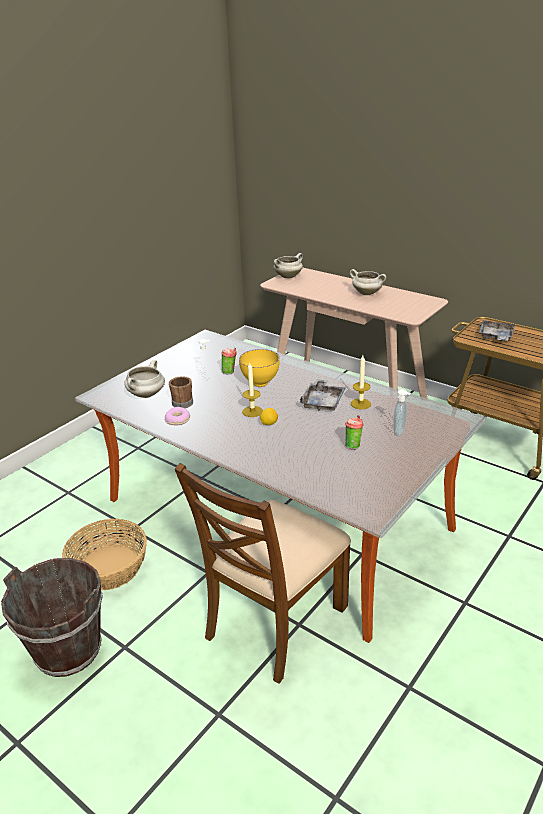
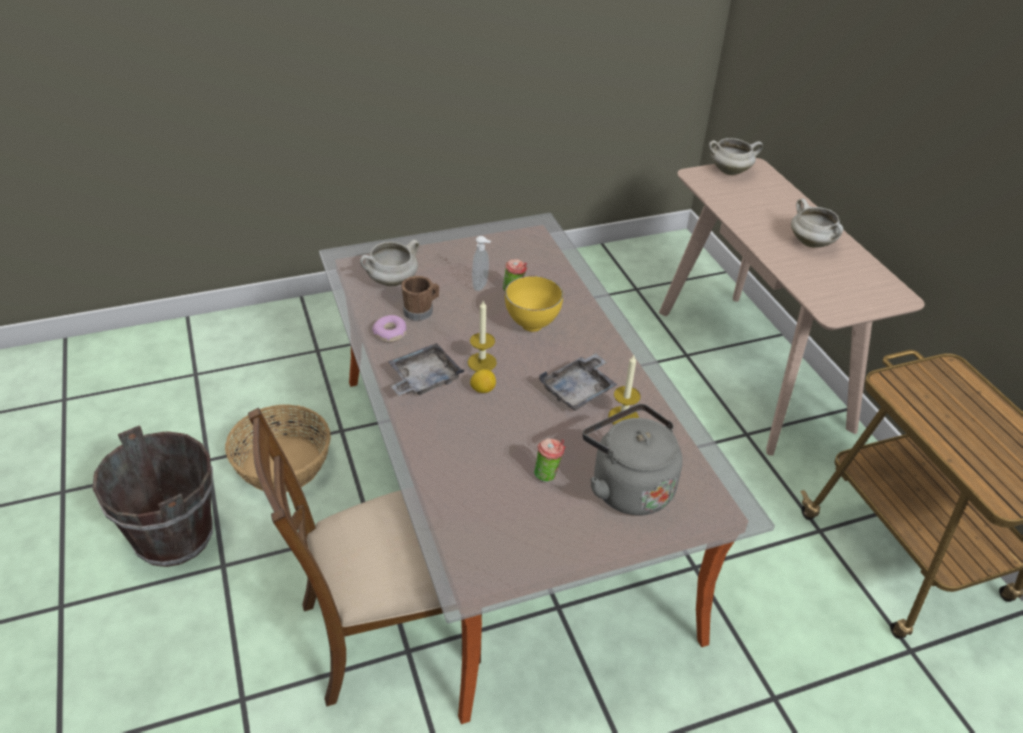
camera: 30 degrees right, 10 degrees up
soap dispenser [393,389,411,436] -> grey kettle [583,404,683,516]
grey tray [479,320,515,341] -> grey tray moved to [388,343,464,396]

